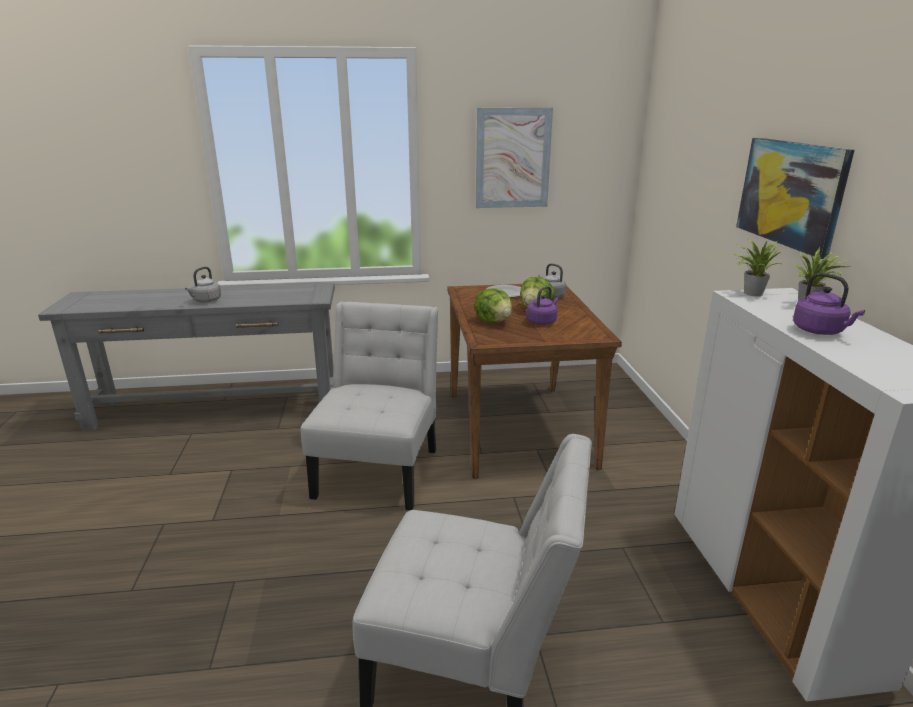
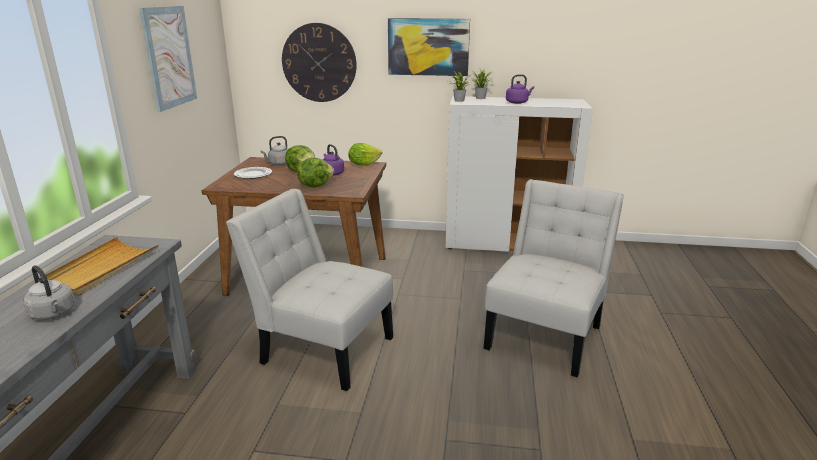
camera: 75 degrees left, 0 degrees up
none -> beige tray [35,237,159,296]
none -> wall clock [282,23,357,102]
none -> lettuce [348,143,382,166]

